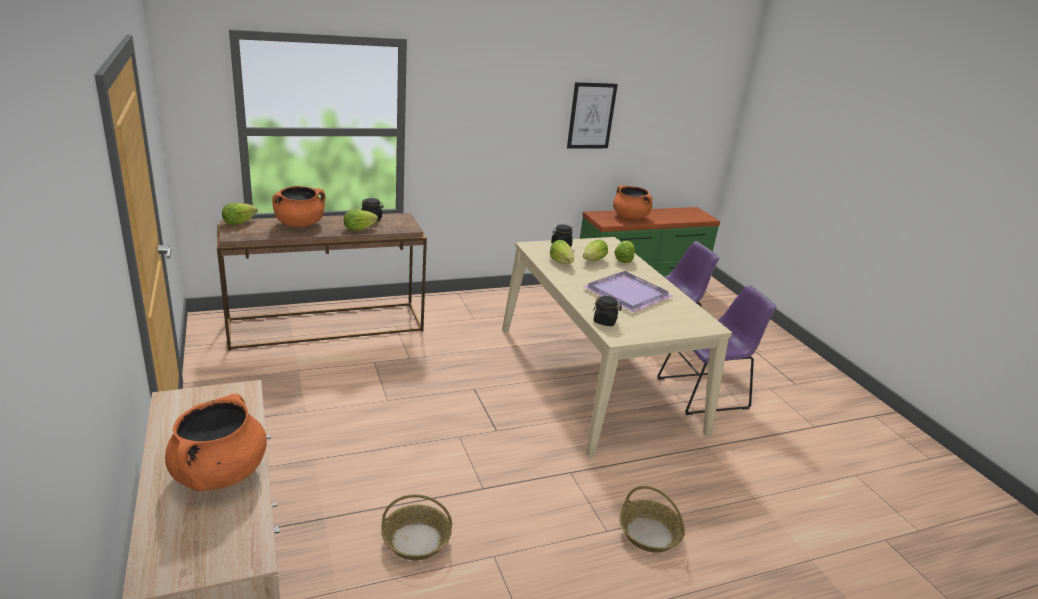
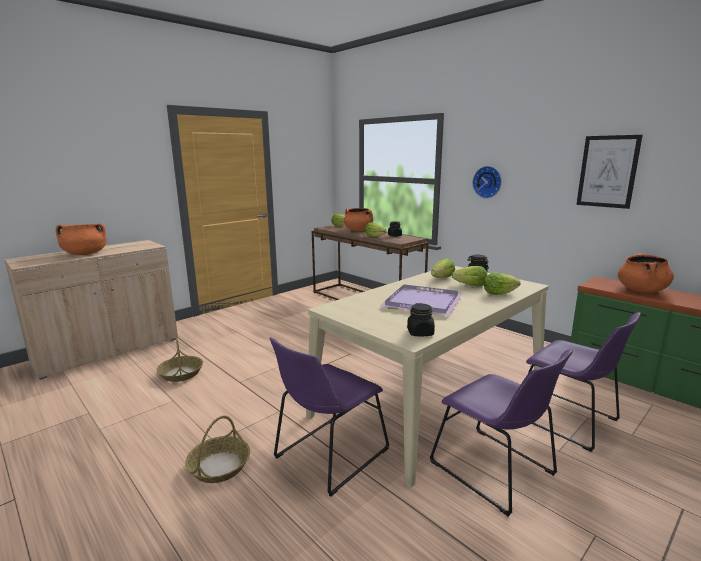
camera: 70 degrees right, 10 degrees down
black jar [593,296,622,326] -> black jar moved to [407,303,435,336]
none -> purple chair [270,338,390,497]
none -> wall clock [472,166,502,199]

